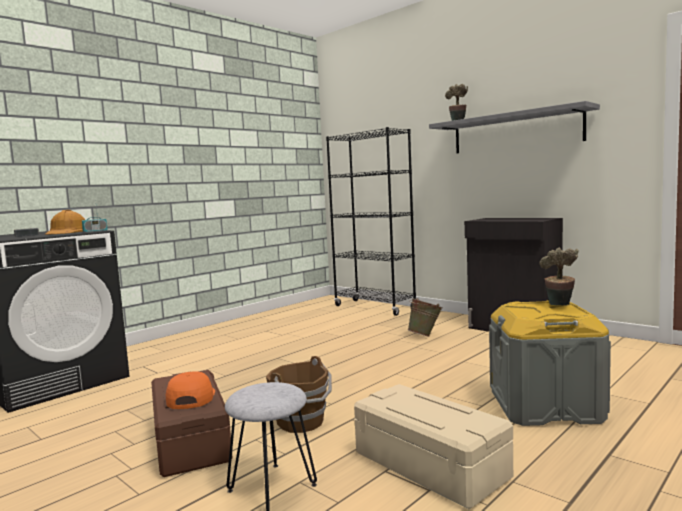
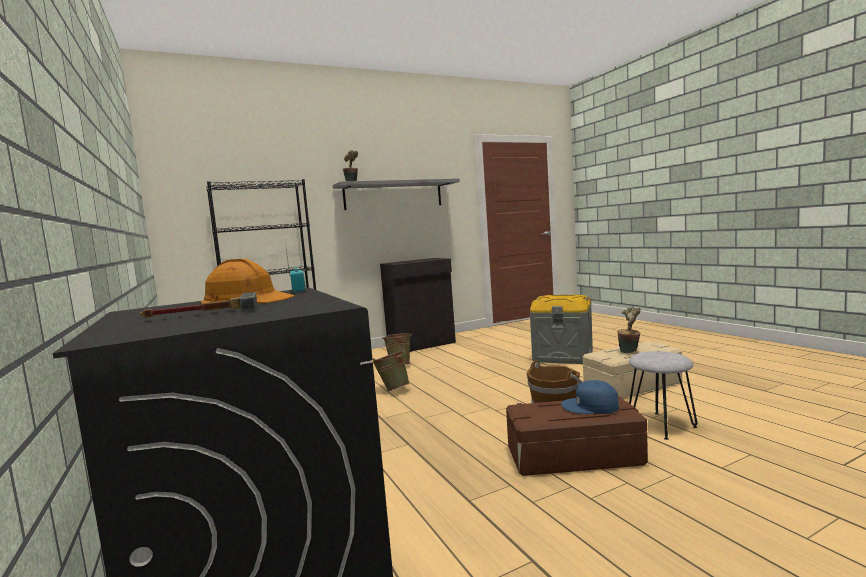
camera: 70 degrees left, 0 degrees up
orange cap [166,371,215,409] -> blue cap [561,380,619,414]
potted plant [539,248,579,305] -> potted plant moved to [617,307,641,353]
none -> green bucket [373,350,410,392]

